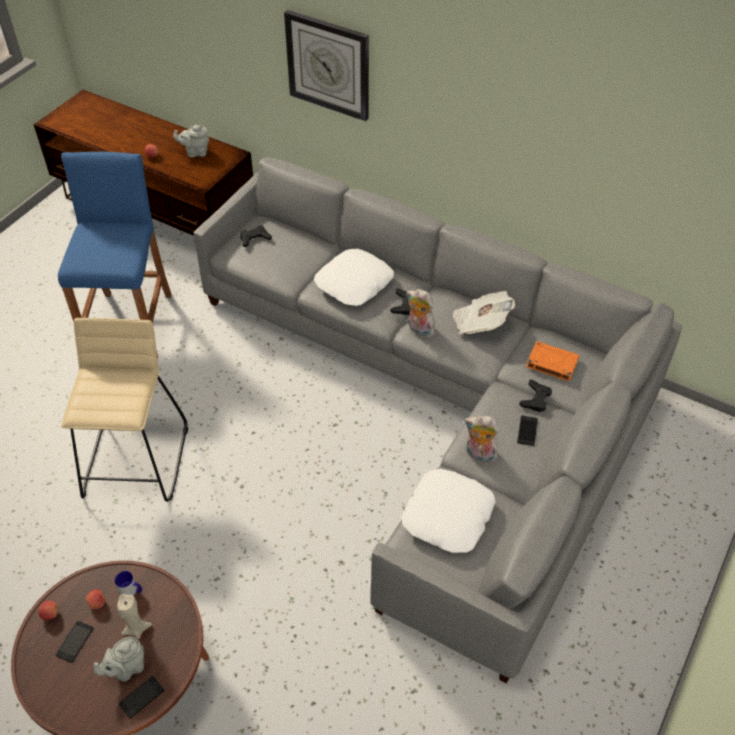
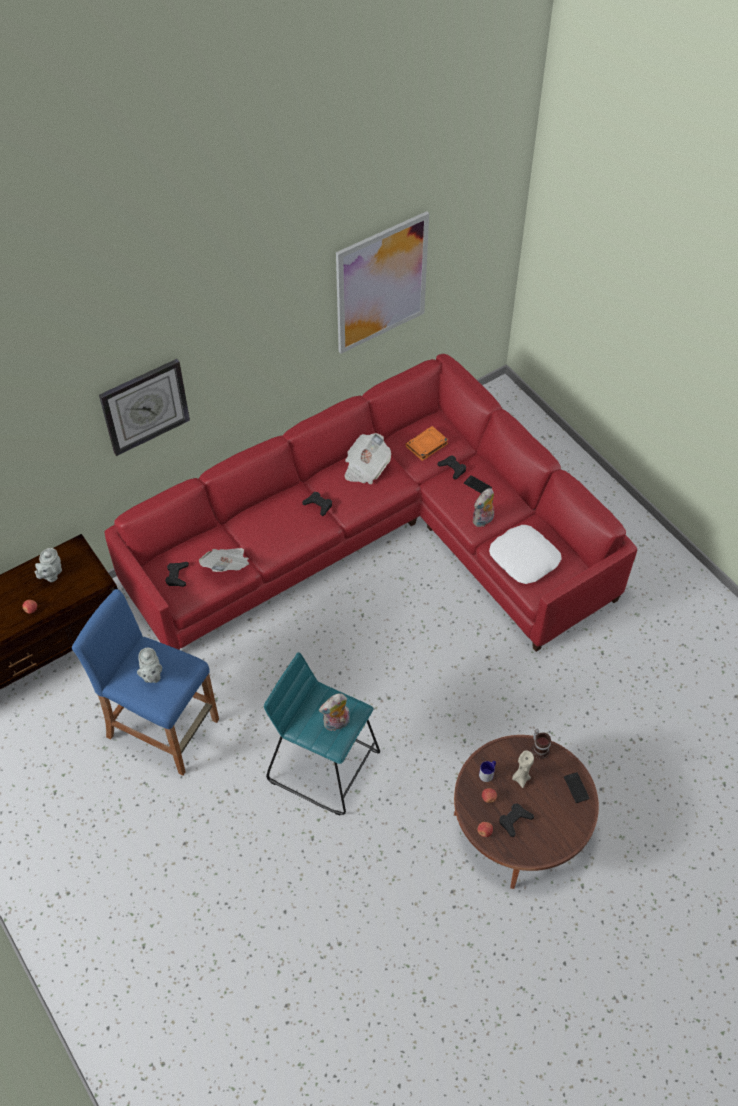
camera: 65 degrees left, 5 degrees up
phone [56,621,94,663] -> black game controller [499,804,534,837]
beige stool [61,318,188,502] -> turquoise stool [264,652,380,815]
grey teapot [94,637,144,682] -> grey teapot moved to [137,648,162,683]
grey sofa [193,157,682,684] -> red sofa [105,354,637,652]
white pillow [314,249,394,306] -> none
plush toy [407,289,435,338] -> plush toy moved to [319,693,350,731]
none -> newspaper [199,548,250,572]
none -> picture [336,211,429,354]
none -> mug [531,729,551,759]

